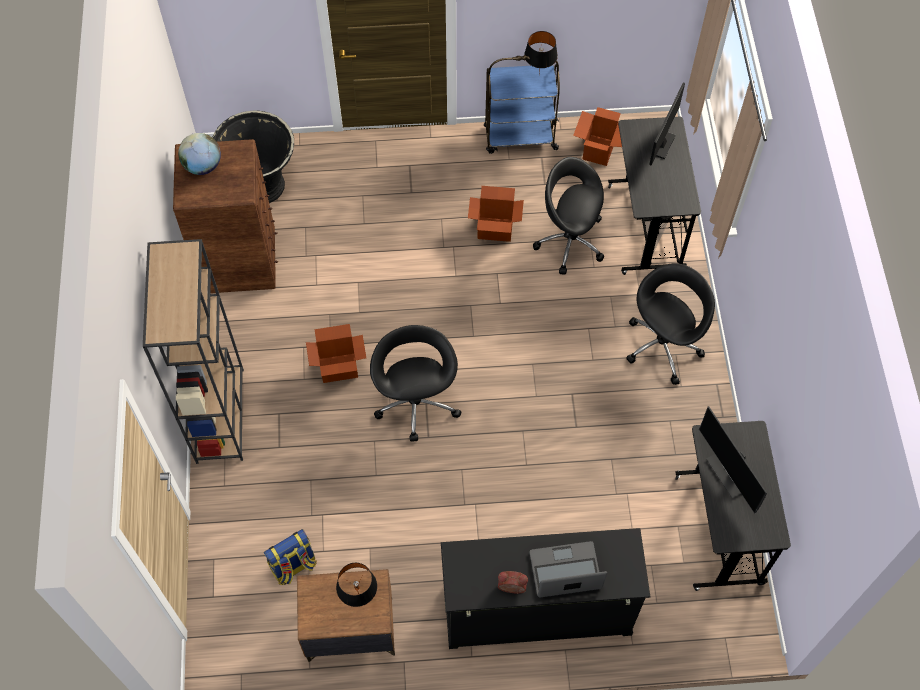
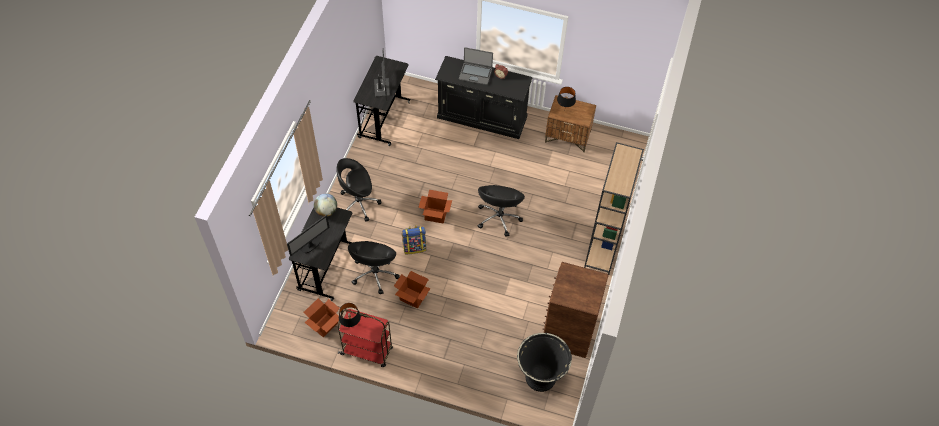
camera: 160 degrees left, 5 degrees down
globe [178,133,221,175] -> globe moved to [314,193,337,217]
backpack [264,529,317,585] -> backpack moved to [402,225,426,254]
cardboard box [306,324,366,383] -> cardboard box moved to [418,190,452,224]
blue cart [484,55,560,154] -> red cart [338,309,393,367]
black office chair [533,157,604,275] -> black office chair turned 60 degrees clockwise [348,241,400,294]

